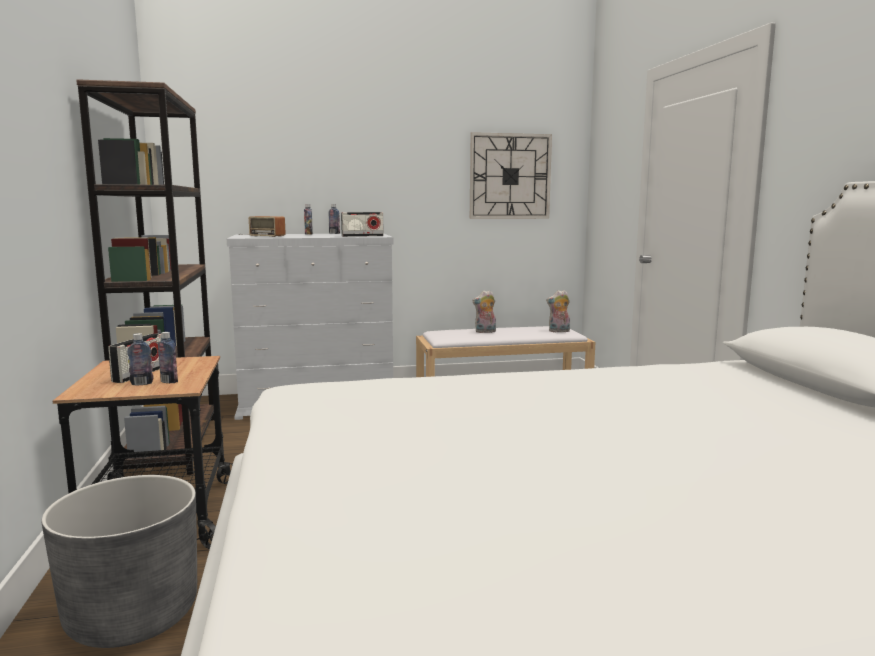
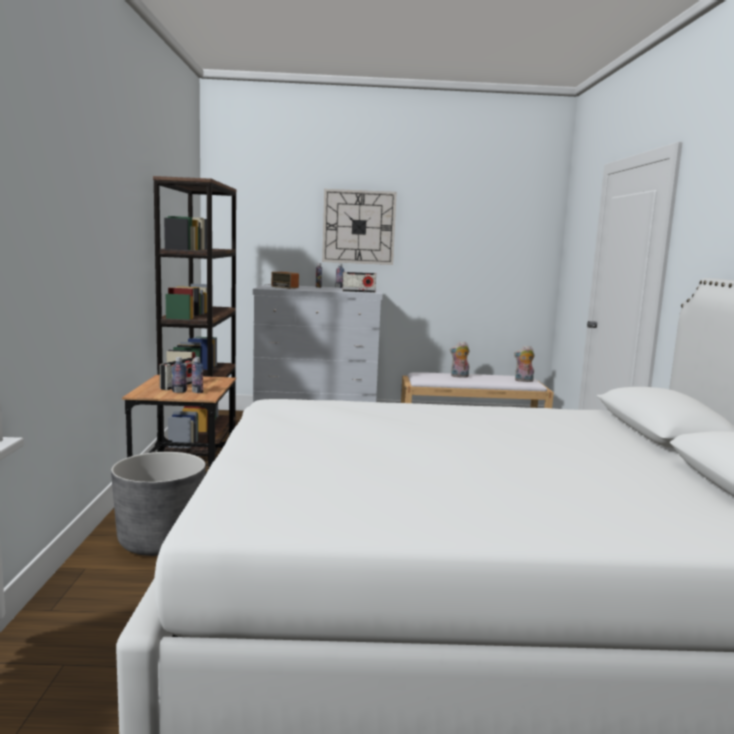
camera: 10 degrees right, 0 degrees up
wall clock [470,132,552,219] -> wall clock moved to [322,189,397,265]

